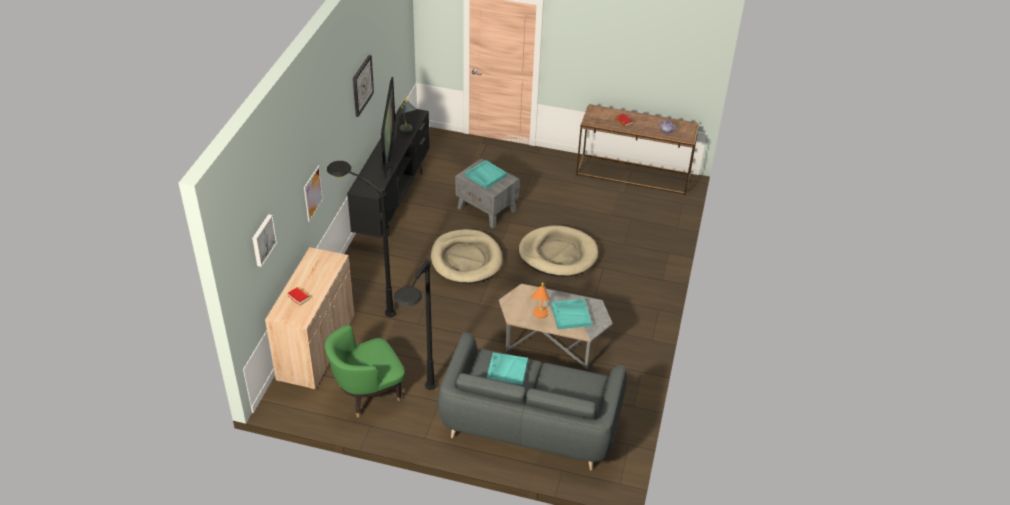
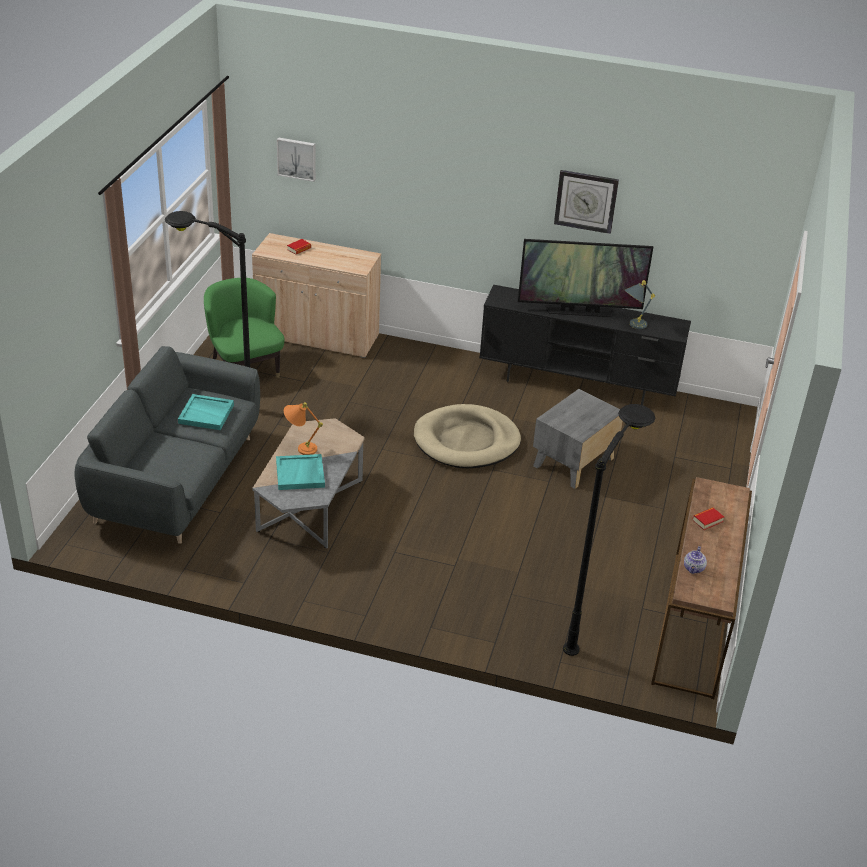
camera: 90 degrees right, 5 degrees down
picture [304,165,323,222] -> none
black floor lamp [327,161,396,317] -> black floor lamp moved to [563,404,655,656]
turquoise tray [465,160,507,189] -> none
beige dog bed [519,226,598,277] -> none

